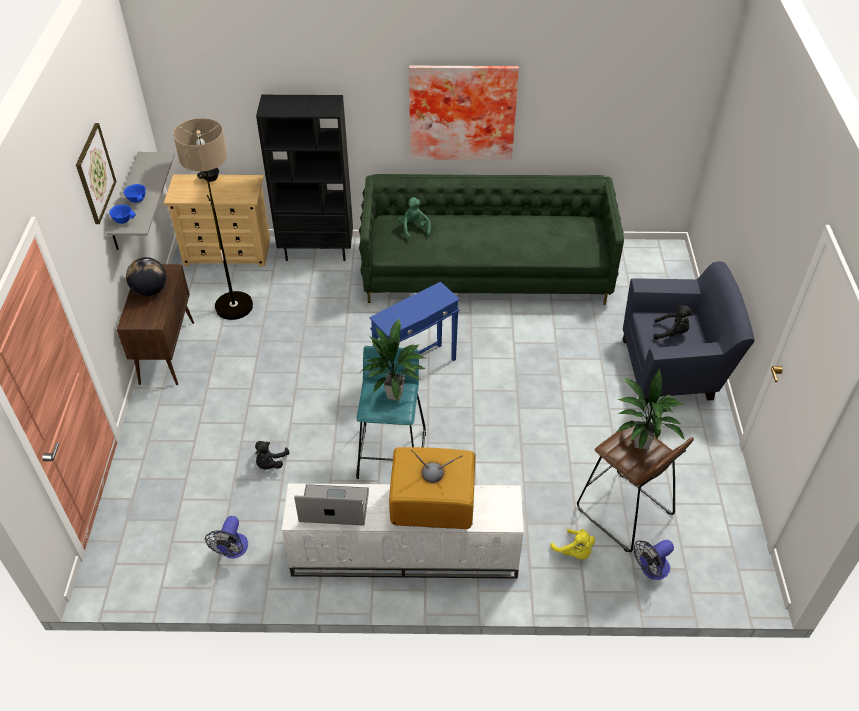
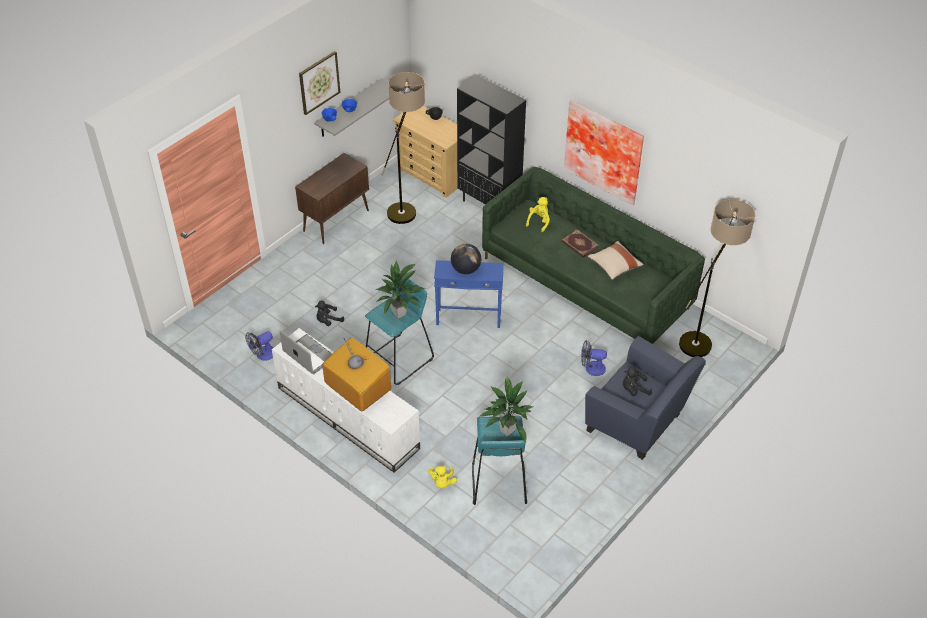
camera: 40 degrees right, 0 degrees up
globe [126,257,166,296] -> globe moved to [451,244,481,274]
green plush toy [398,197,431,240] -> yellow plush toy [526,197,550,232]
brown stool [577,420,694,552] -> turquoise stool [472,416,527,505]
fan [634,540,674,580] -> fan moved to [581,340,607,376]
black plush toy [653,305,693,340] -> black plush toy turned 120 degrees clockwise [623,367,652,396]
none -> book [561,229,599,258]
none -> beige pillow [588,241,644,280]
none -> floor lamp [679,199,755,357]

